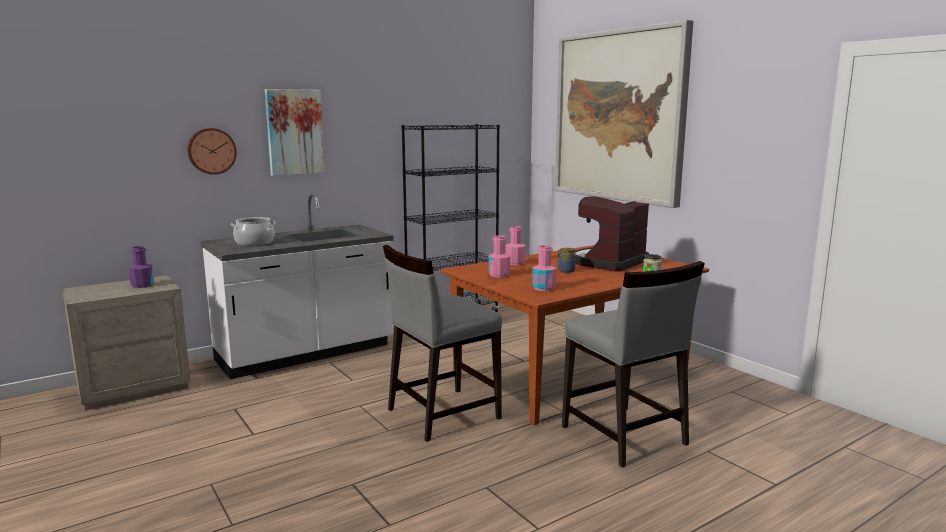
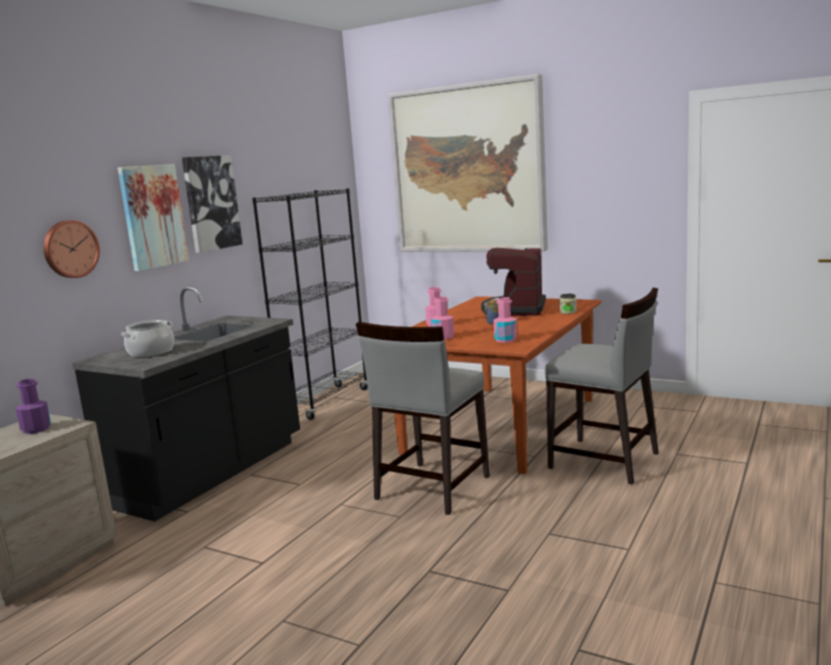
camera: 25 degrees left, 0 degrees up
white counter [200,194,394,379] -> black counter [72,286,300,522]
none -> picture [182,155,243,253]

